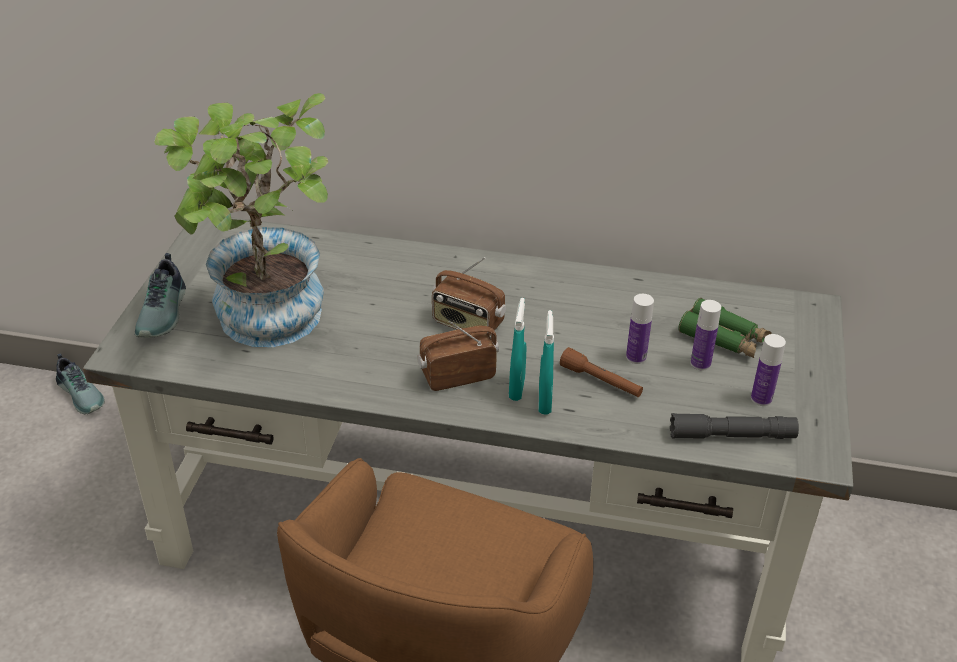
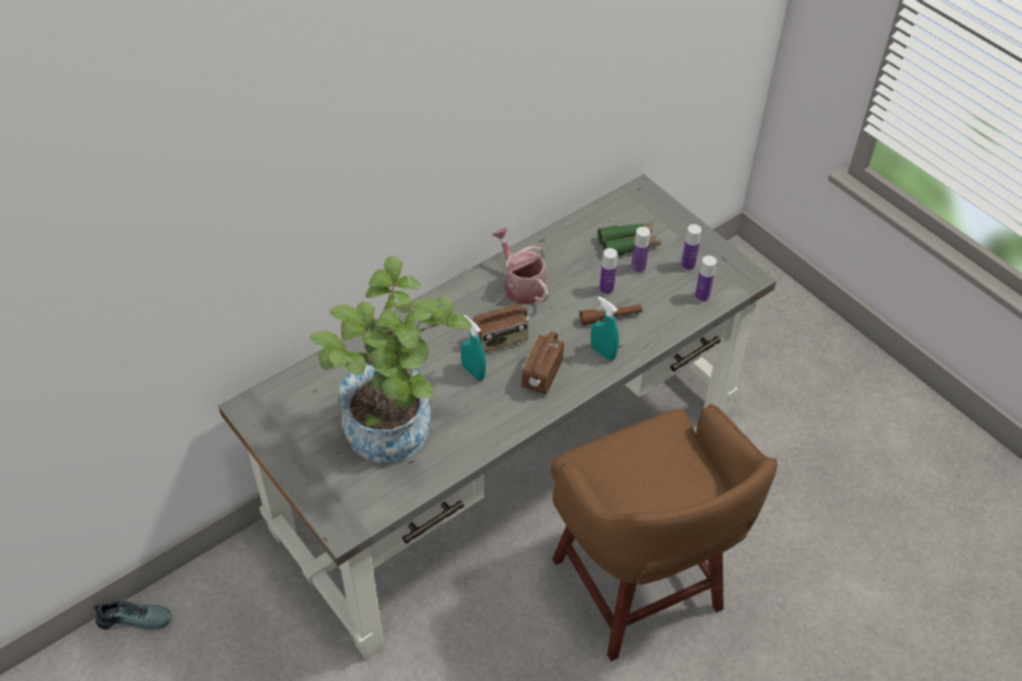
camera: 50 degrees left, 10 degrees up
shoe [135,253,186,338] -> none
turquoise spray bottle [509,298,526,401] -> turquoise spray bottle moved to [461,315,486,381]
grey flashlight [670,413,799,439] -> bottle [695,255,717,303]
none -> watering can [492,228,549,304]

